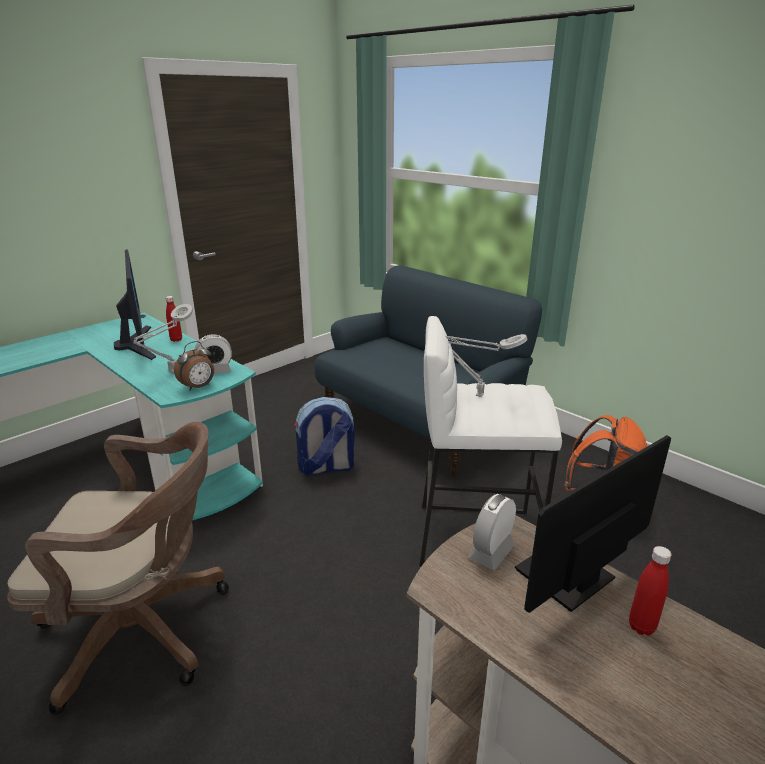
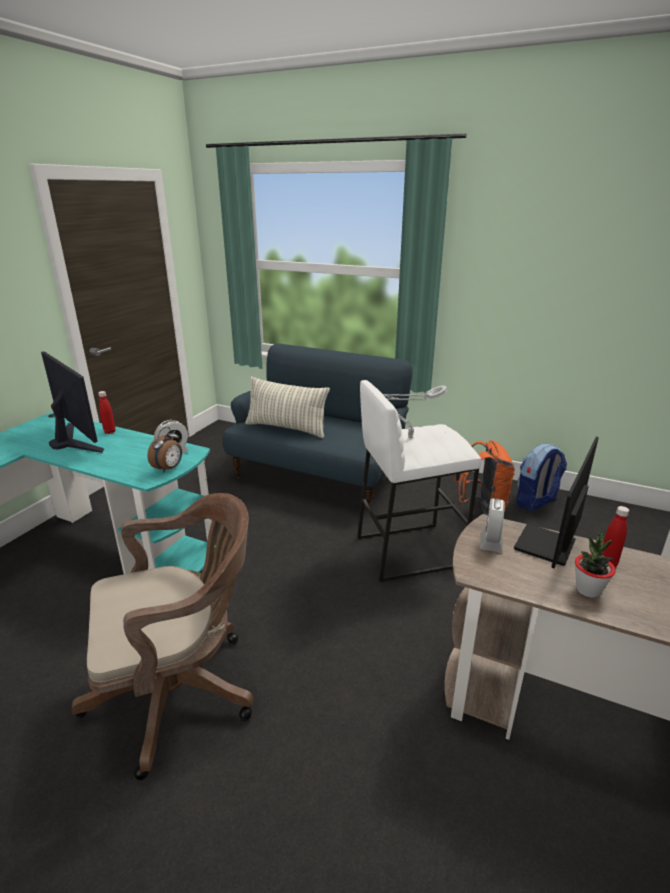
camera: 20 degrees left, 0 degrees up
grey table lamp [133,304,193,373] -> none
backpack [294,397,354,476] -> backpack moved to [516,444,567,511]
none -> pillow [245,377,330,438]
none -> potted plant [575,532,615,598]

